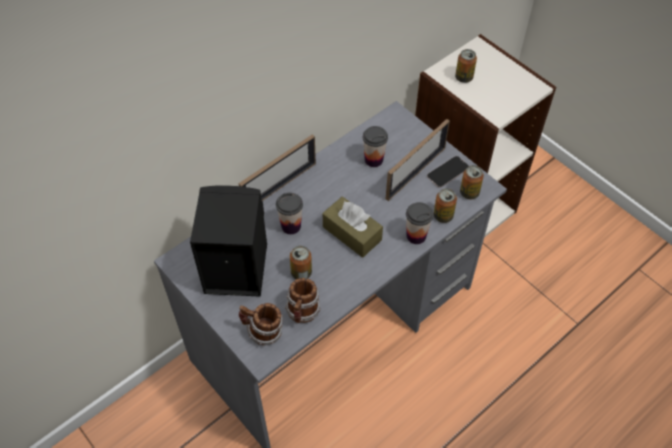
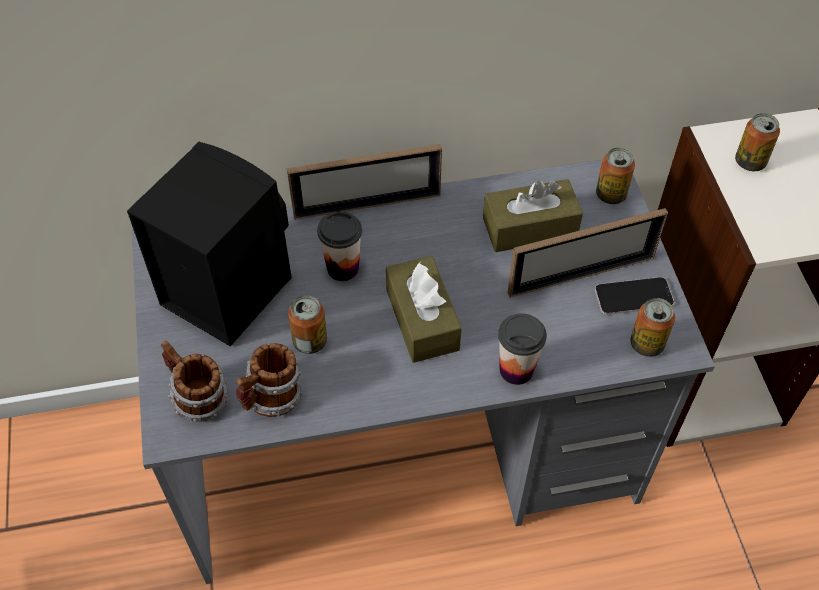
camera: 30 degrees right, 0 degrees up
cup [363,126,388,167] -> brown tissue box [483,179,583,252]
can [434,188,457,223] -> can moved to [596,148,635,204]

